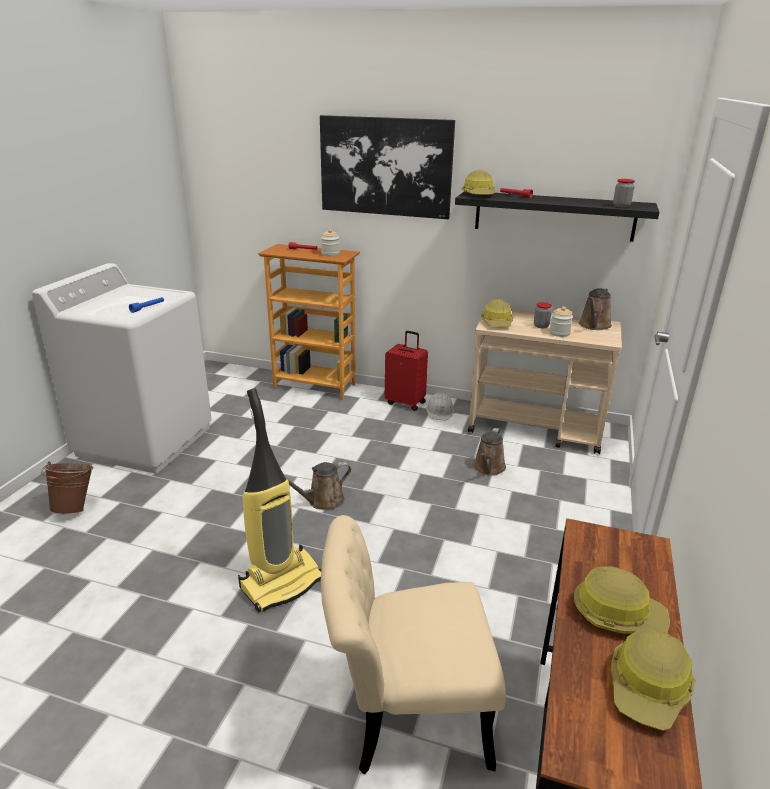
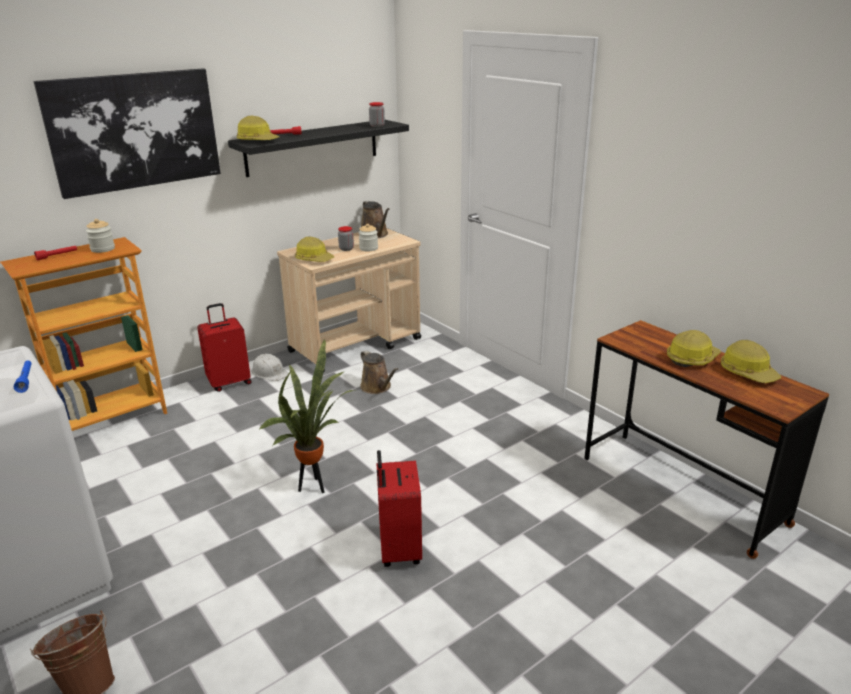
camera: 55 degrees left, 0 degrees up
vacuum cleaner [238,388,321,613] -> red suitcase [377,450,422,567]
brown watering can [286,462,351,510] -> potted plant [258,339,355,493]
beige chair [321,515,506,774] -> none

